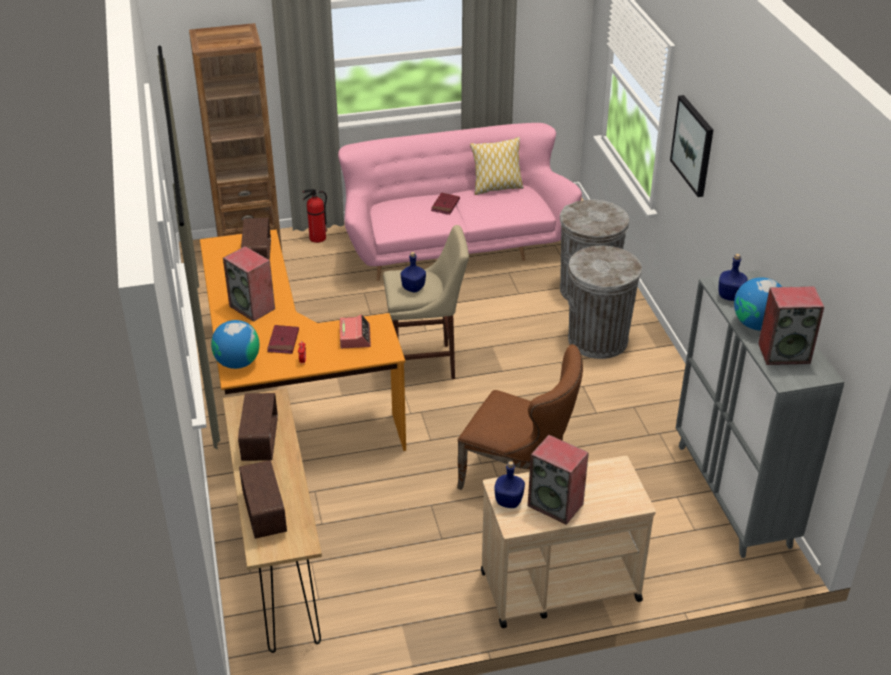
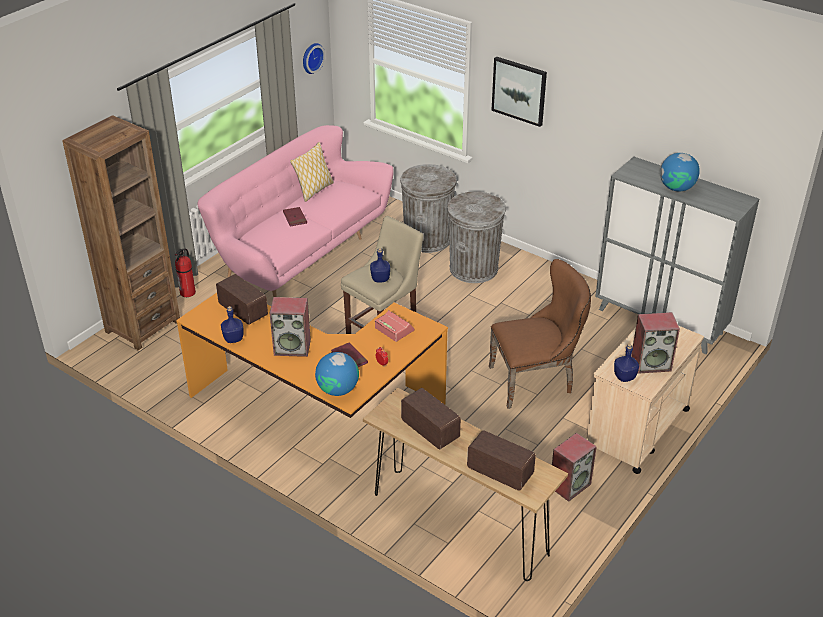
camera: 40 degrees left, 0 degrees up
blue bottle [718,254,748,301] -> blue bottle moved to [221,306,243,343]
speaker [758,286,824,365] -> speaker moved to [552,433,597,502]
none -> wall clock [303,43,325,74]

